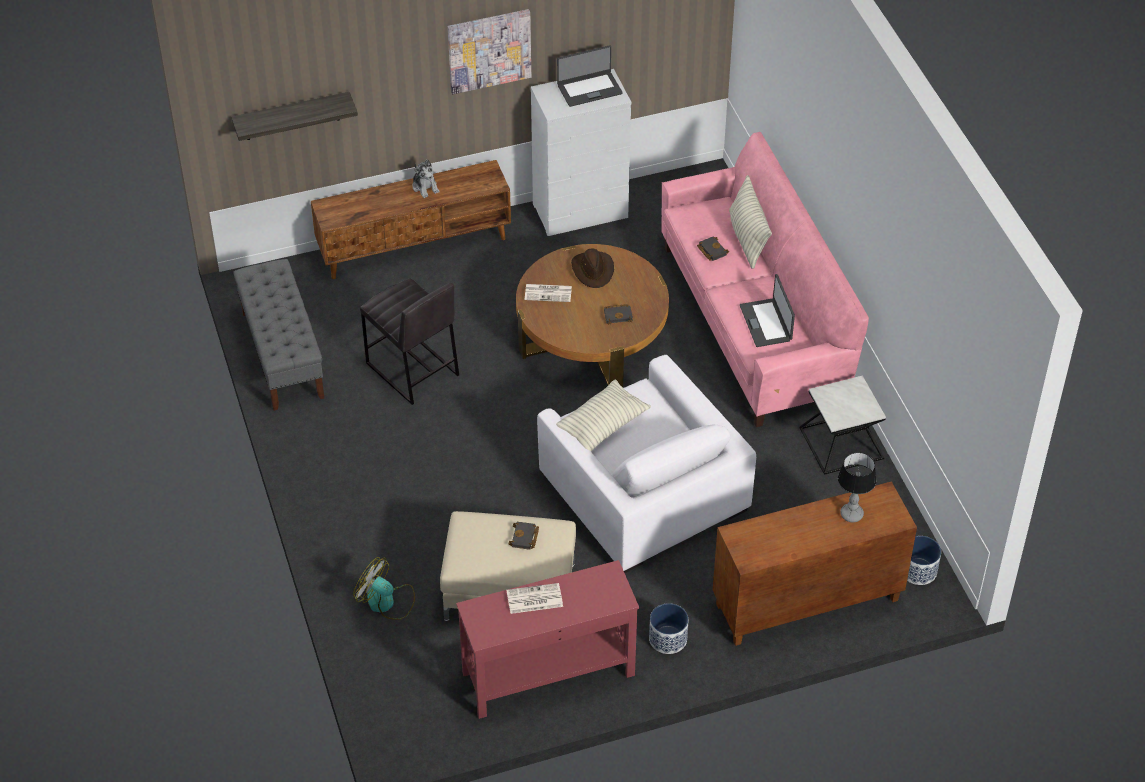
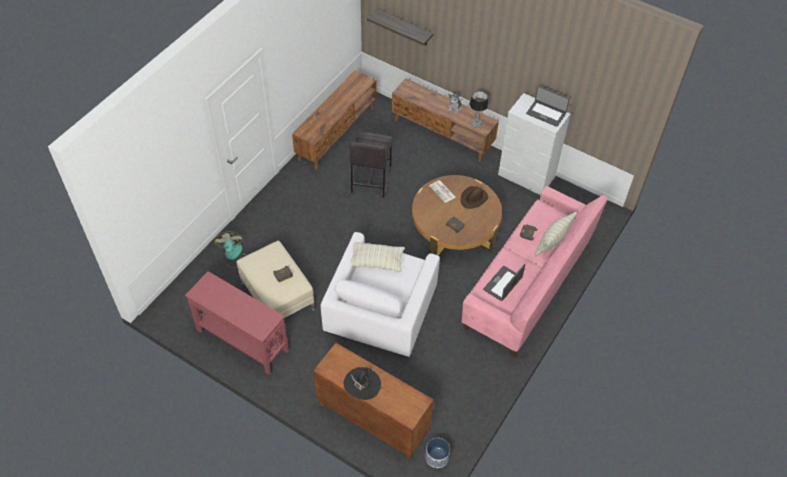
camera: 50 degrees right, 5 degrees up
grey bench [233,259,324,411] -> brown tv stand [292,70,376,170]
picture [448,9,531,94] -> none
newspaper [506,583,563,614] -> none
planter [649,603,688,654] -> none
side table [800,376,886,475] -> none
table lamp [838,452,877,522] -> table lamp moved to [469,91,488,128]
none -> black hat [344,367,381,400]

